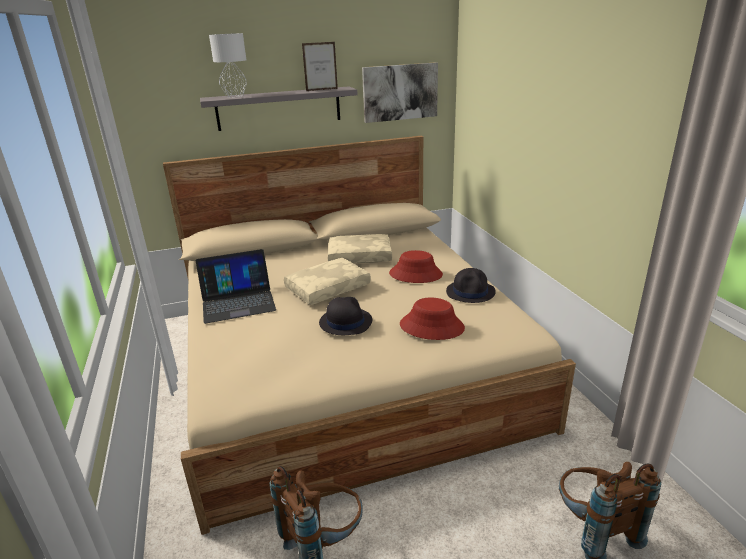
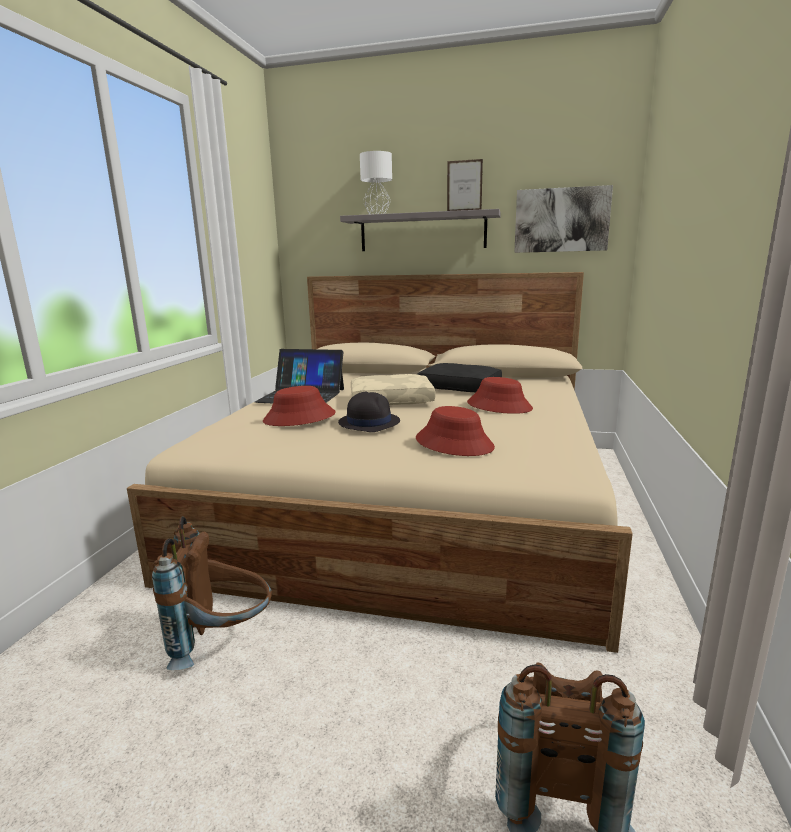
camera: 30 degrees right, 10 degrees down
beige pillow [328,234,392,263] -> black pillow [417,363,502,392]
black hat [446,268,496,303] -> none
none -> red hat [263,386,336,426]

